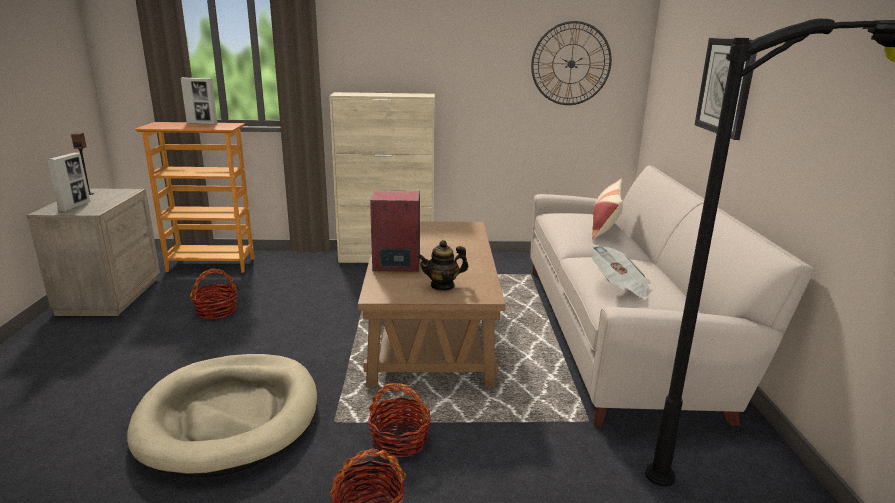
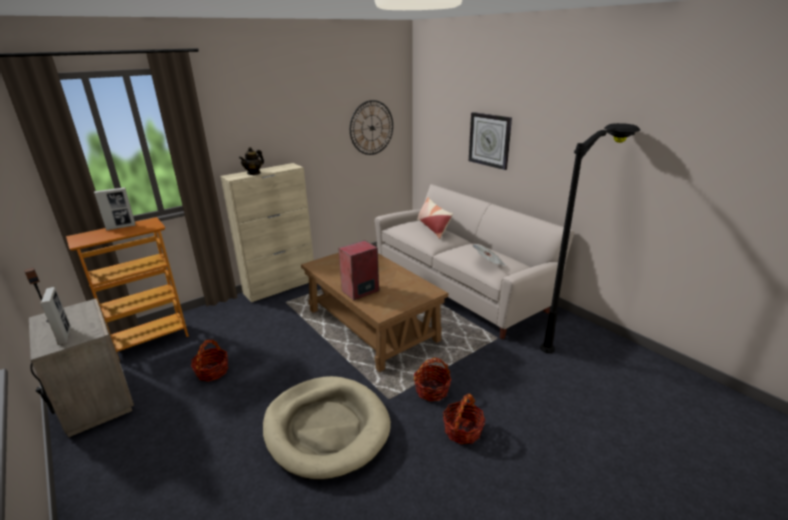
camera: 35 degrees left, 5 degrees up
teapot [418,240,468,291] -> teapot moved to [239,147,264,175]

